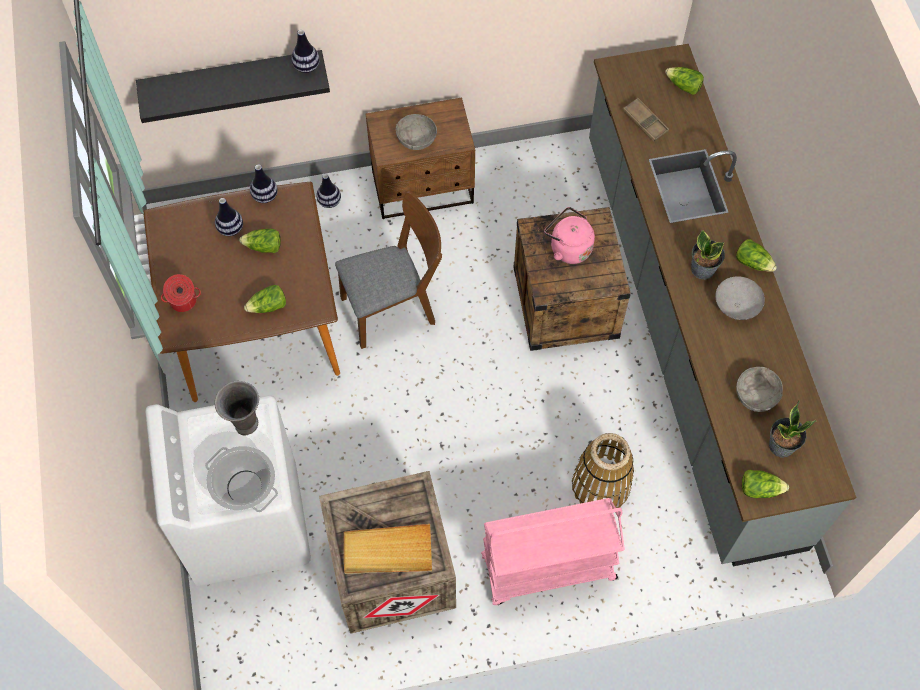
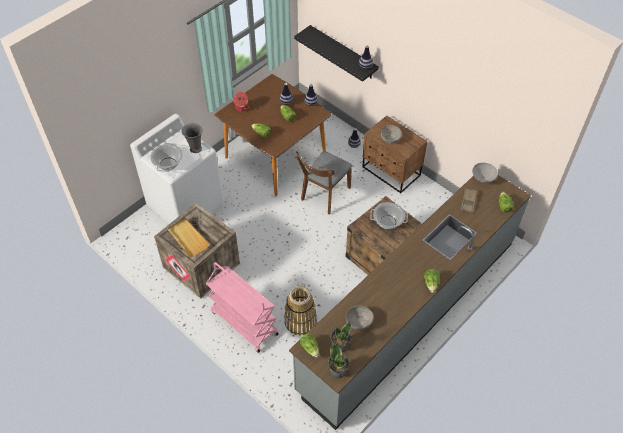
camera: 55 degrees right, 10 degrees down
brown chair [335,191,442,349] -> brown chair turned 90 degrees clockwise [296,151,352,214]
pink kettle [544,207,595,264] -> cooking pot [370,202,408,229]
potted plant [691,230,725,280] -> potted plant moved to [328,344,349,378]
grey bowl [715,276,765,320] -> grey bowl moved to [472,163,498,183]

